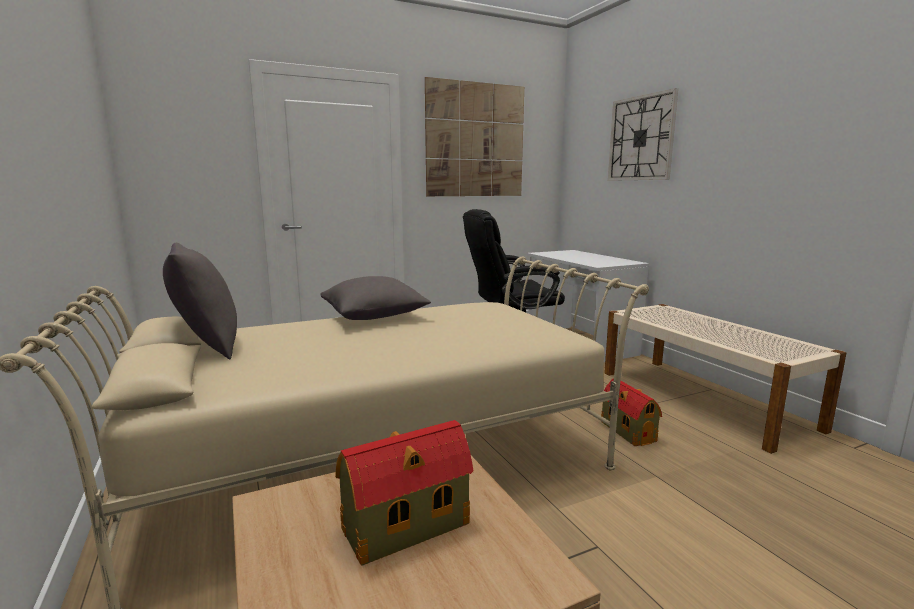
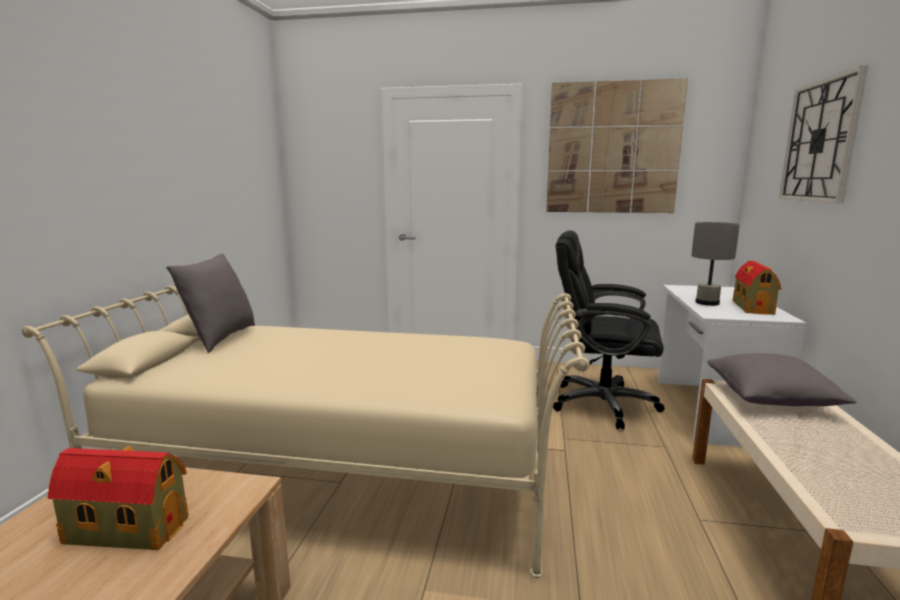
camera: 35 degrees right, 0 degrees up
grey pillow [320,276,431,320] -> grey pillow moved to [708,353,857,406]
toy house [601,378,662,446] -> toy house moved to [733,261,781,315]
none -> grey table lamp [692,222,740,306]

